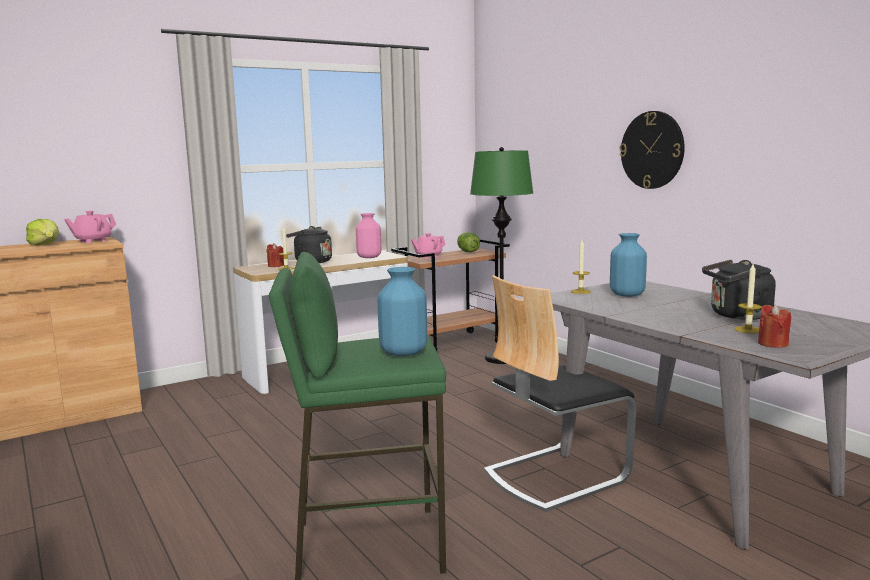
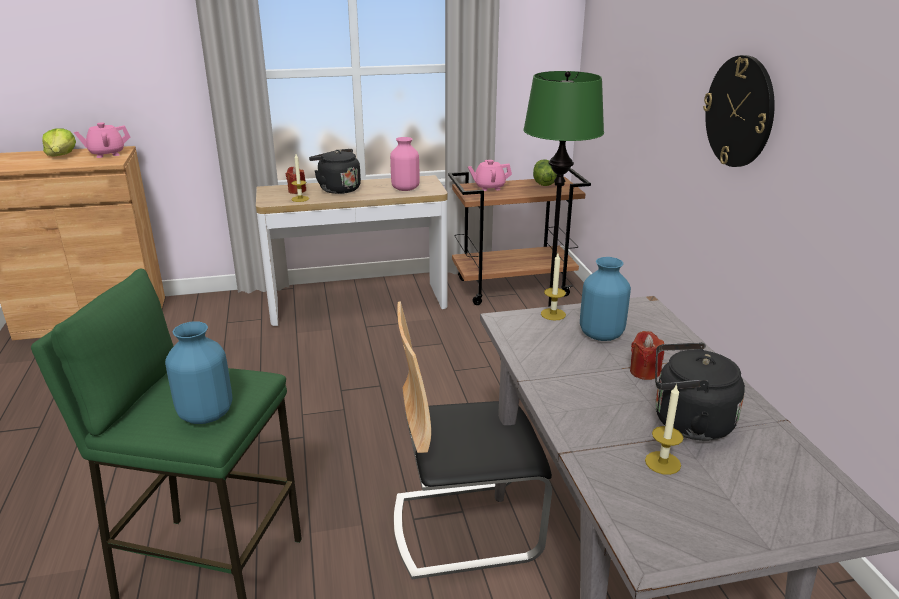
camera: 20 degrees right, 15 degrees up
red candle [758,304,791,348] -> red candle moved to [630,331,664,380]

